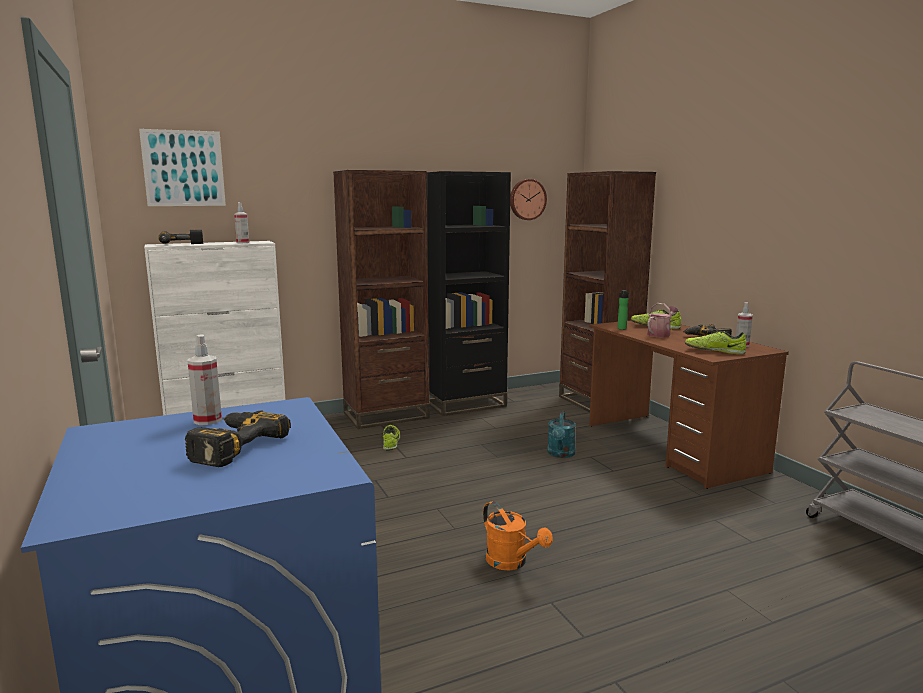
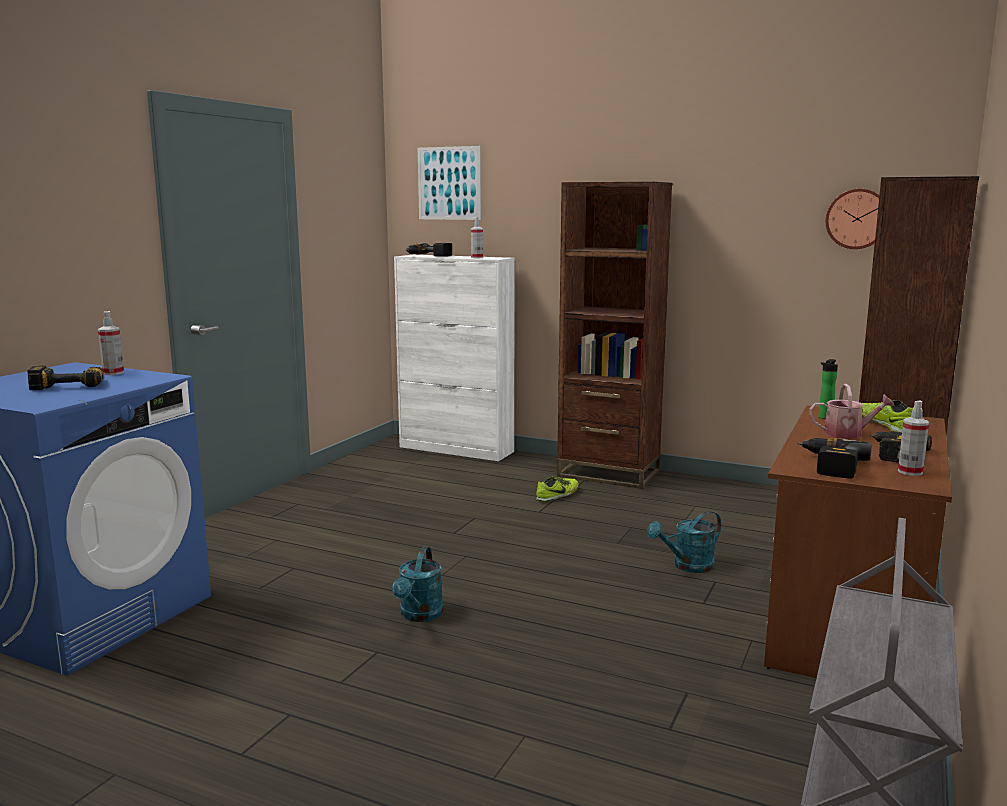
camera: 50 degrees right, 0 degrees up
black bookcase [427,171,511,416] -> none
orange watering can [483,501,553,571] -> turquoise watering can [392,547,444,622]
shoe [685,331,746,355] -> power drill [797,438,872,478]

